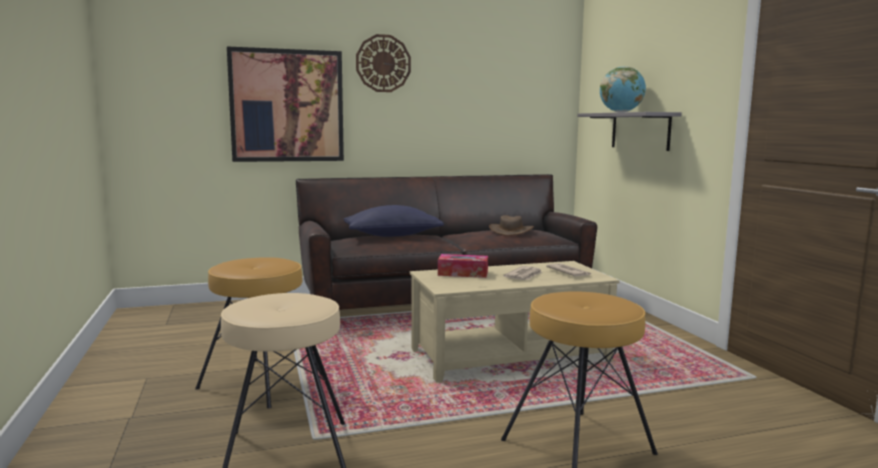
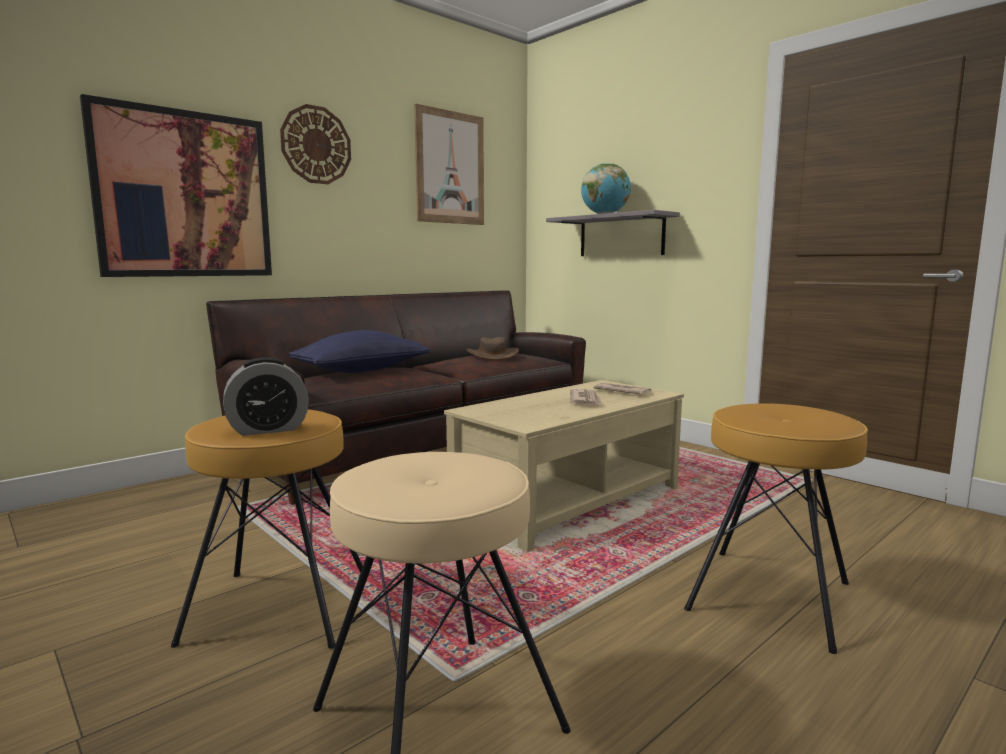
camera: 25 degrees left, 0 degrees up
tissue box [438,254,488,278] -> none
none -> alarm clock [223,357,309,436]
none -> picture [414,104,484,225]

